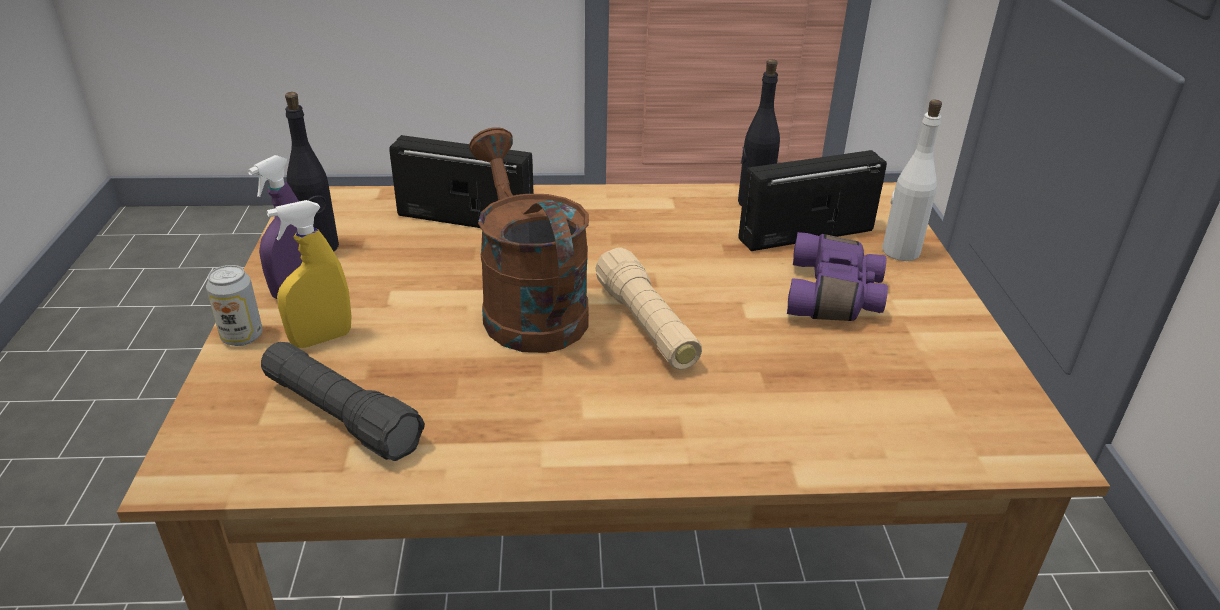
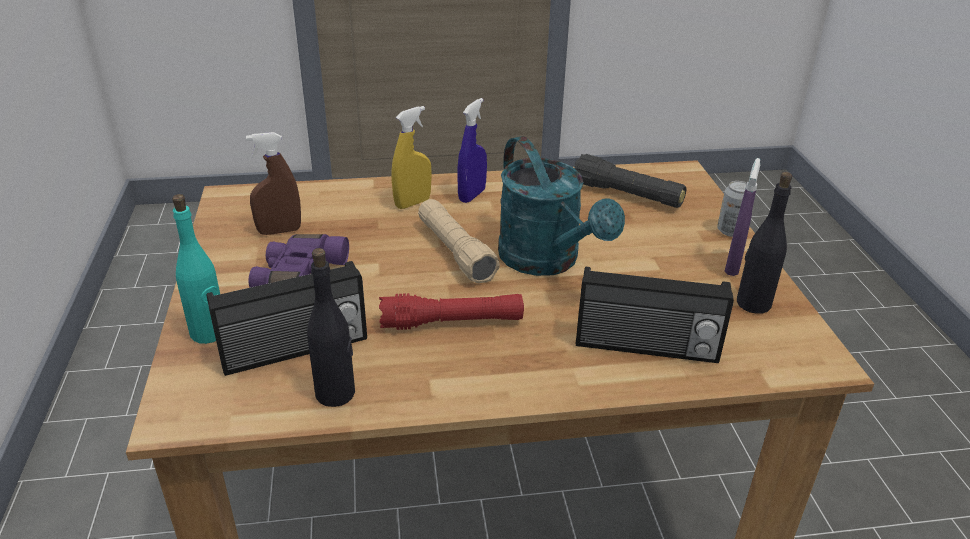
camera: 175 degrees right, 0 degrees up
yellow spray bottle [267,200,351,348] -> yellow spray bottle moved to [392,106,432,209]
brown watering can [469,127,589,353] -> turquoise watering can [498,136,625,276]
white bottle [882,100,942,261] -> turquoise bottle [172,194,220,344]
none -> brown spray bottle [246,132,301,235]
none -> red flashlight [379,293,524,330]
none -> blue spray bottle [457,98,487,203]

